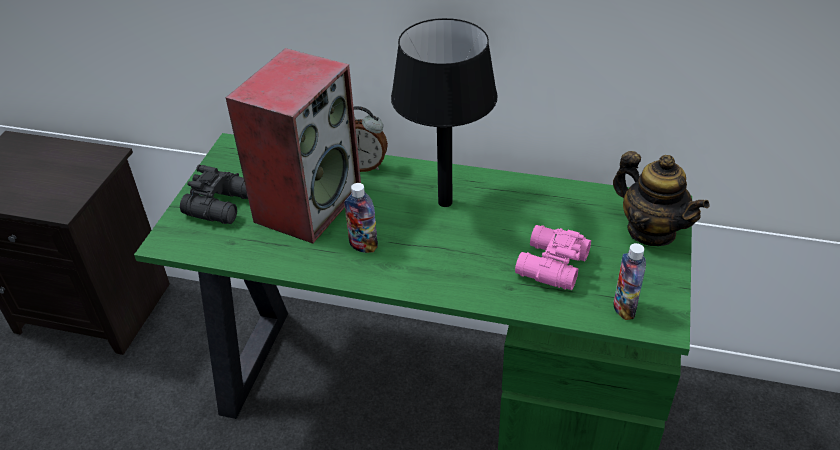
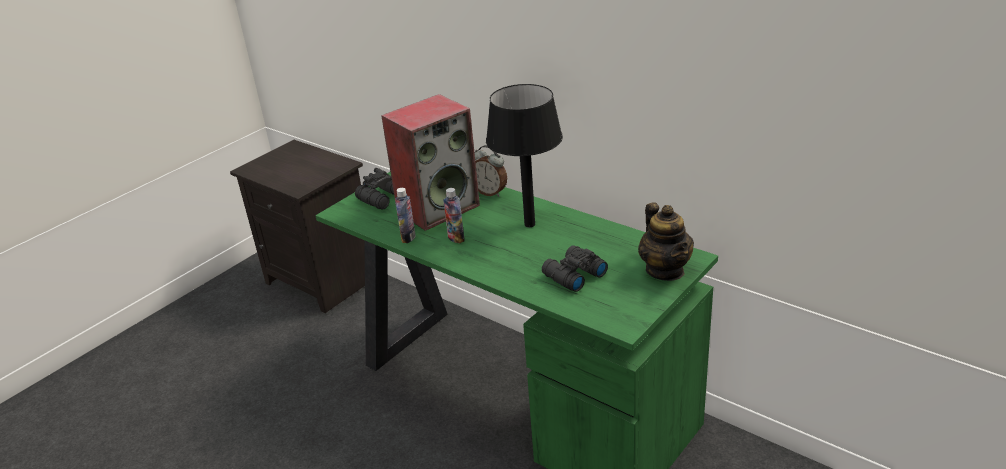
camera: 25 degrees right, 10 degrees down
pink binoculars [515,225,591,290] -> black binoculars [542,245,608,292]
bottle [613,243,646,320] -> bottle moved to [395,188,416,243]

